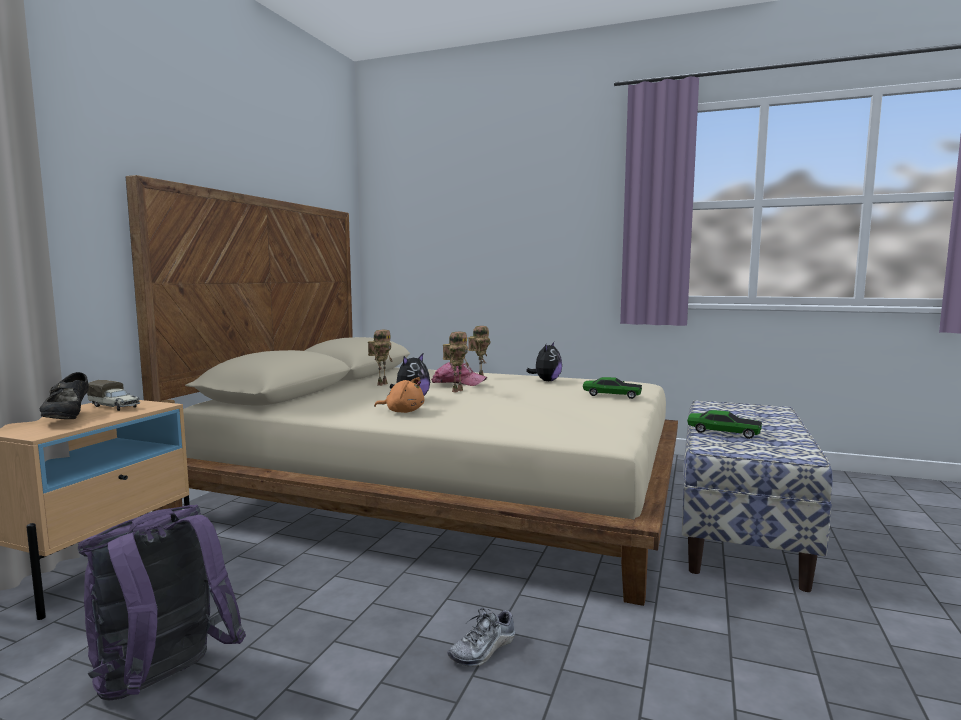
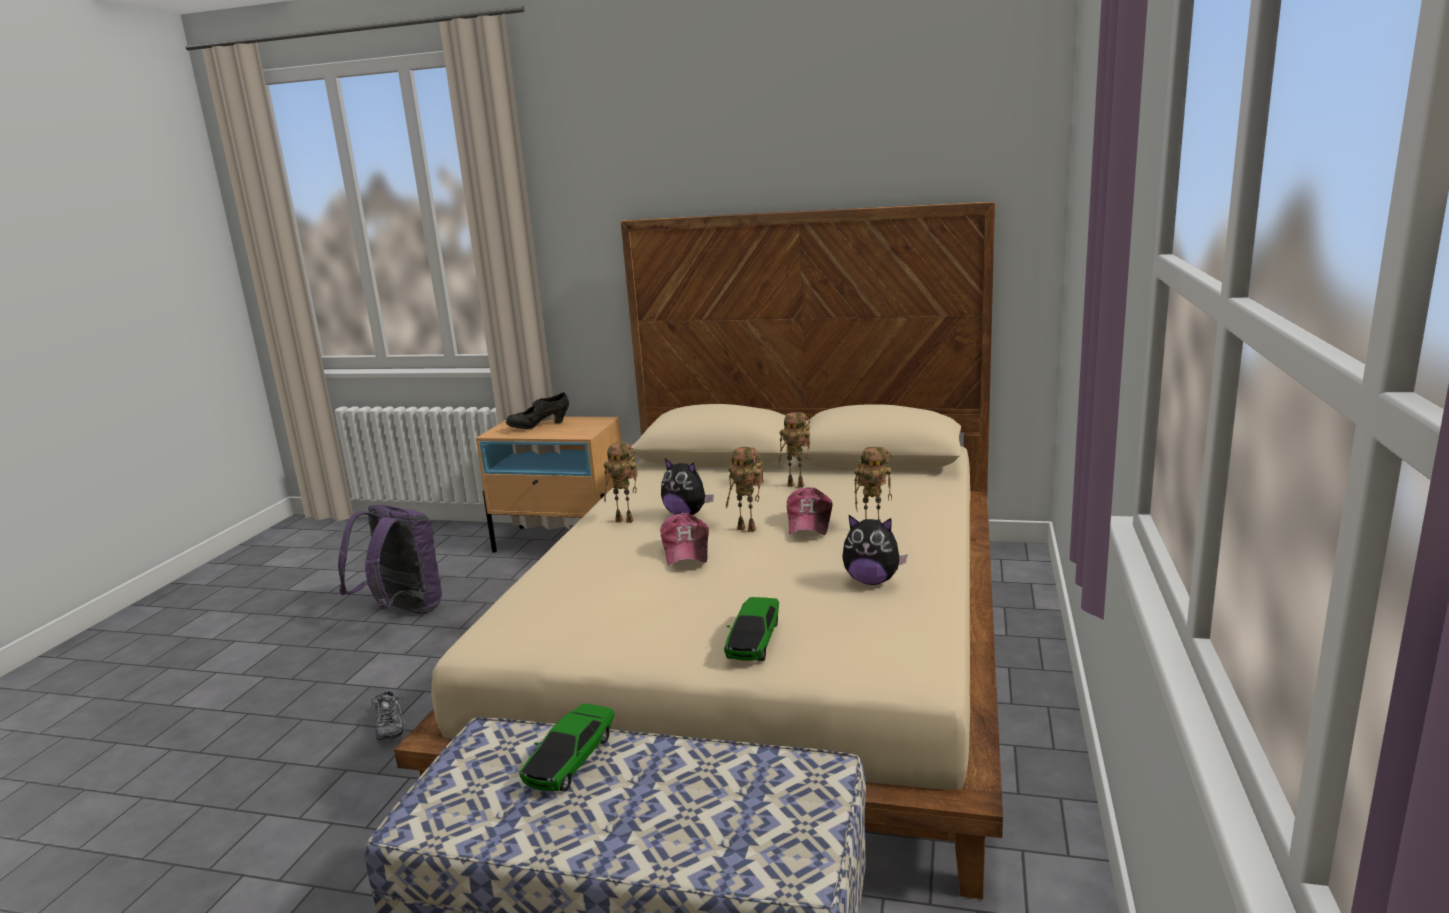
camera: 85 degrees right, 10 degrees up
toy truck [87,380,140,411] -> none
orange plush toy [374,377,424,413] -> toy robot [604,443,638,523]
shoe [447,607,515,667] -> shoe turned 150 degrees counterclockwise [367,689,406,741]
none -> cap [660,513,709,566]

